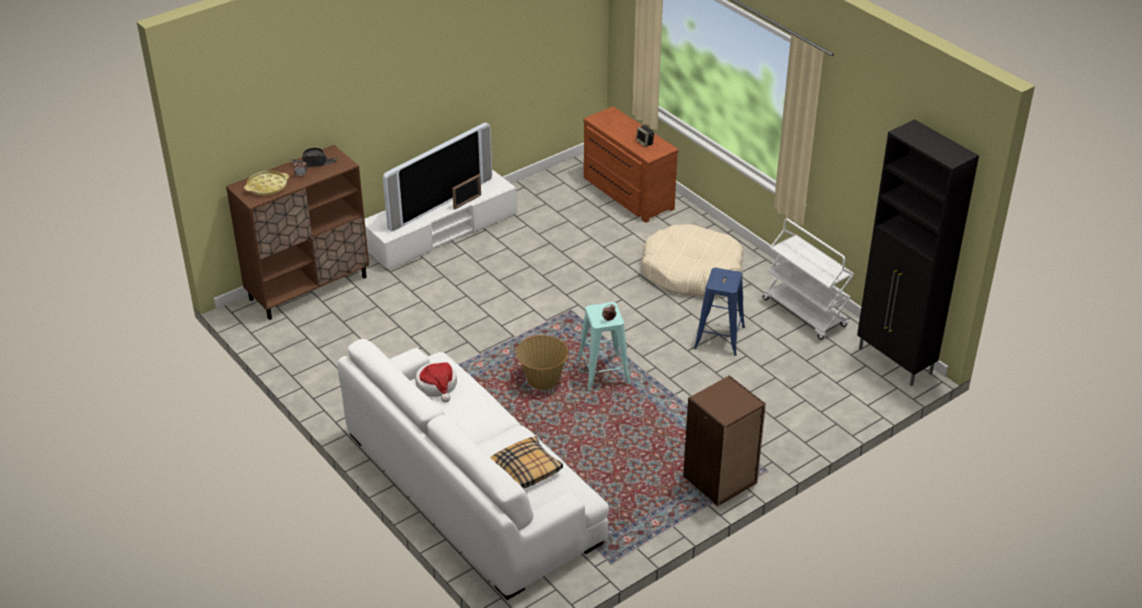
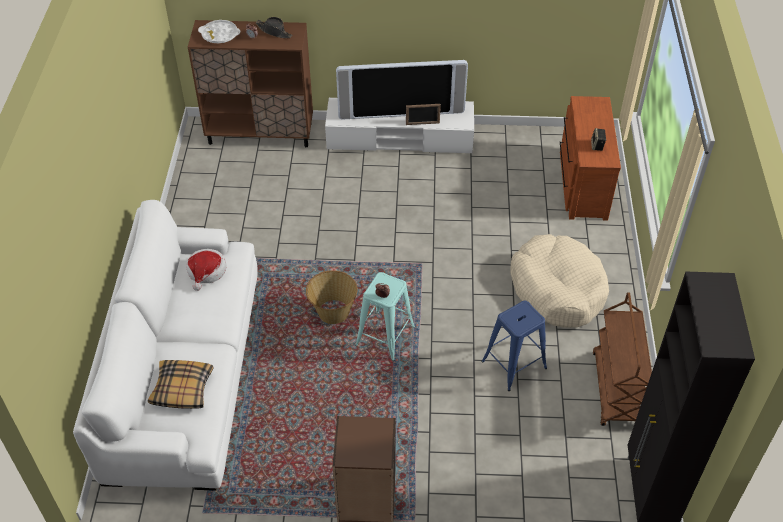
camera: 40 degrees right, 10 degrees up
yellow tray [244,171,289,196] -> white tray [198,20,240,43]
white cart [763,219,854,340] -> brown cart [593,292,652,426]

